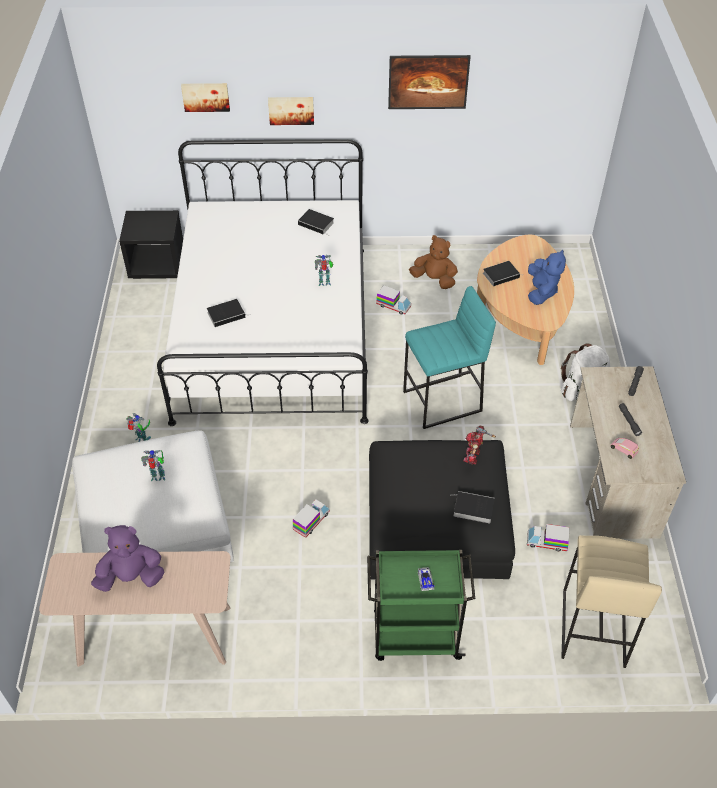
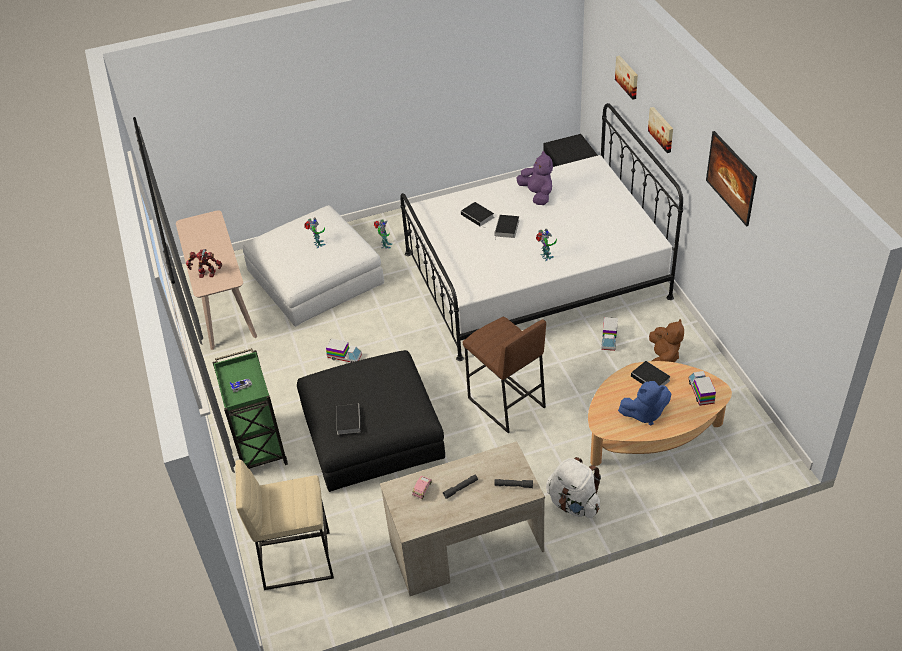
camera: 75 degrees right, 5 degrees down
purple plush toy [91,525,164,592] -> purple plush toy moved to [516,151,553,205]
book [298,209,334,235] -> book moved to [494,215,519,238]
turquoise stool [403,286,496,429] -> brown stool [463,316,546,433]
toy robot [463,425,496,464] -> toy robot moved to [186,249,222,278]
toy truck [527,524,569,551] -> toy truck moved to [689,371,716,406]

